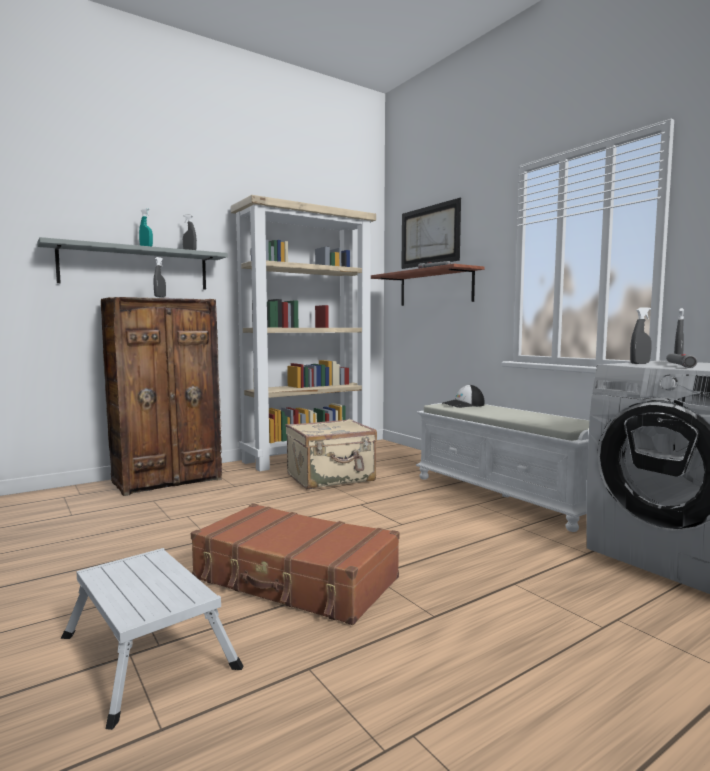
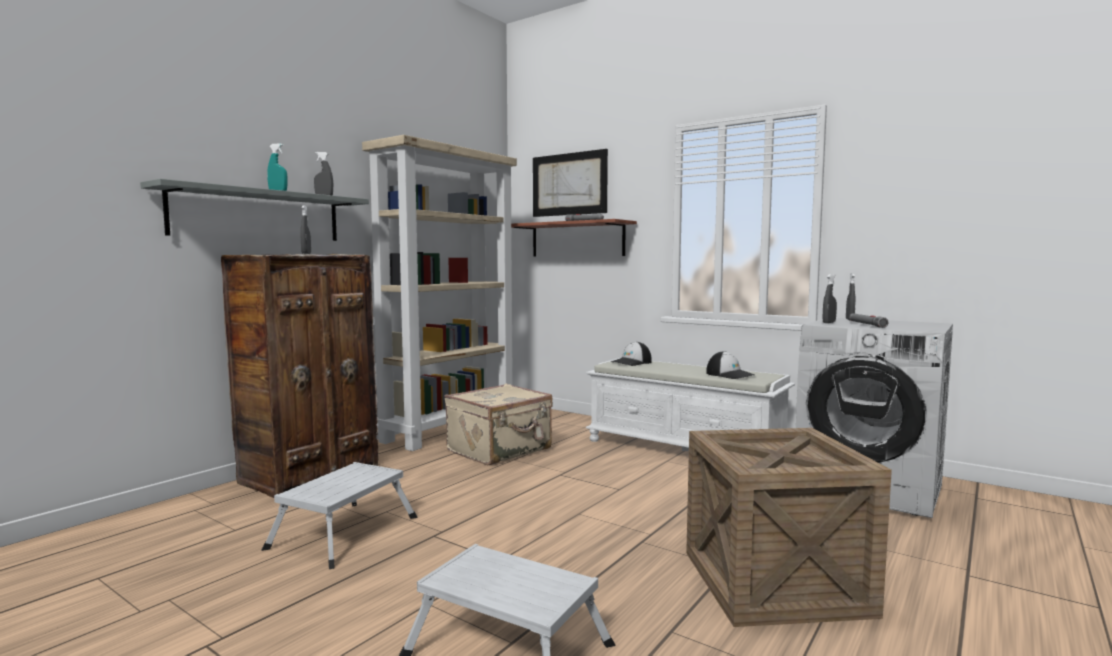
camera: 20 degrees left, 0 degrees up
brown suitcase [191,503,399,625] -> none
none -> white step ladder [261,462,418,569]
none -> crate [686,428,892,627]
none -> cap [706,351,755,379]

